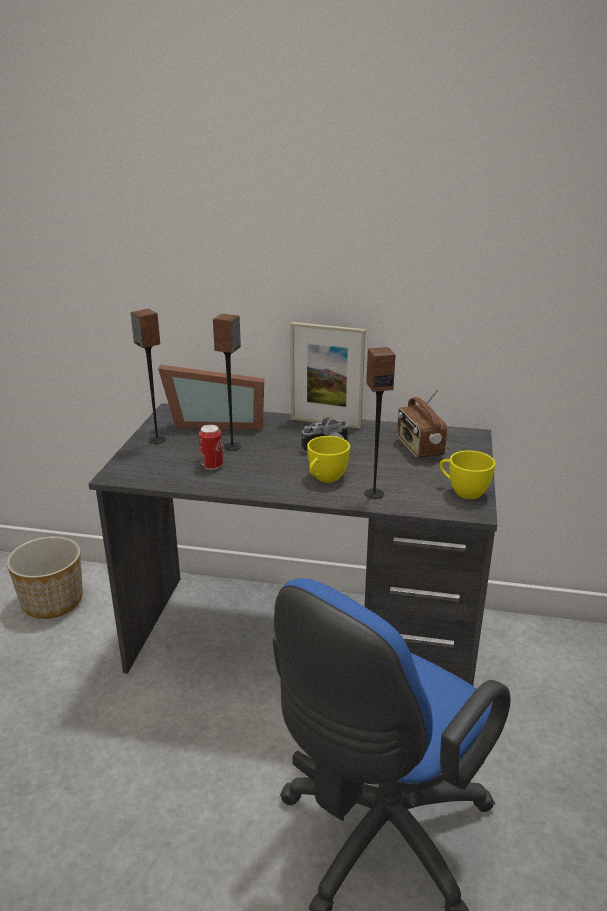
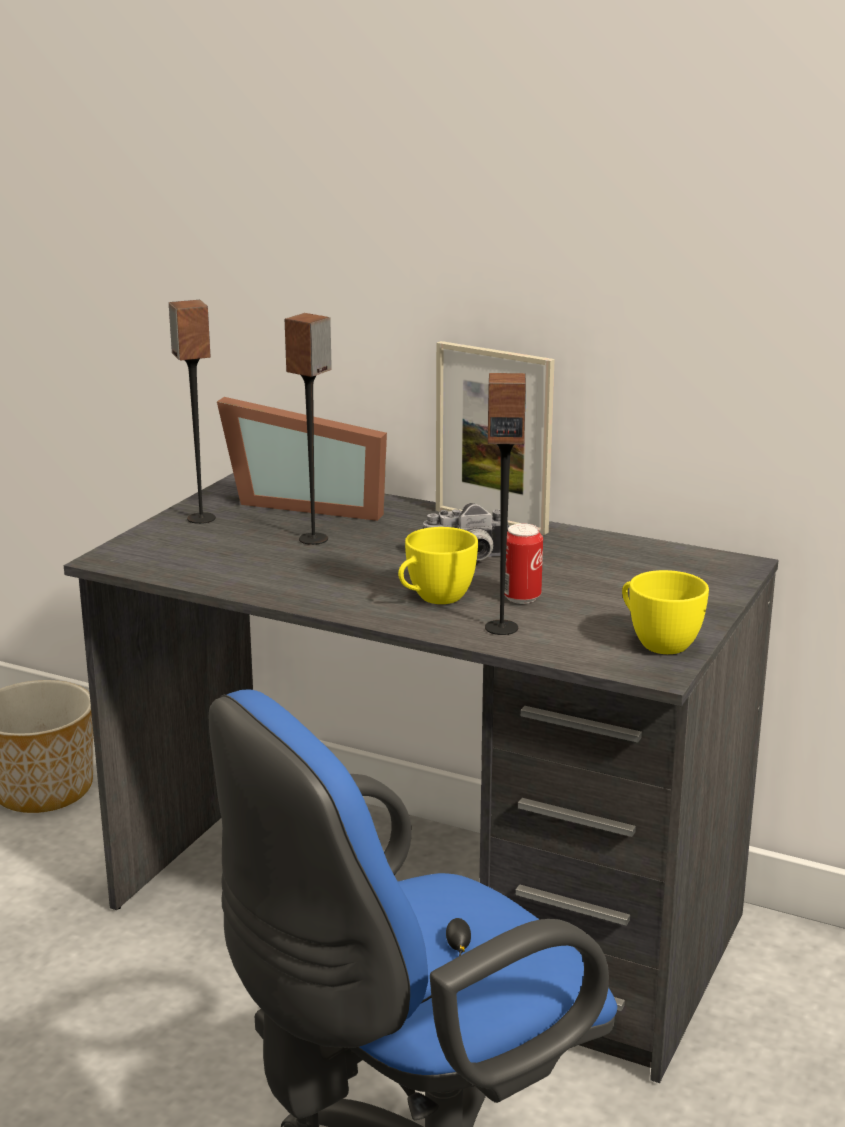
camera: 15 degrees right, 5 degrees down
can [199,425,223,470] -> can moved to [504,523,543,604]
radio [397,389,447,458] -> none

